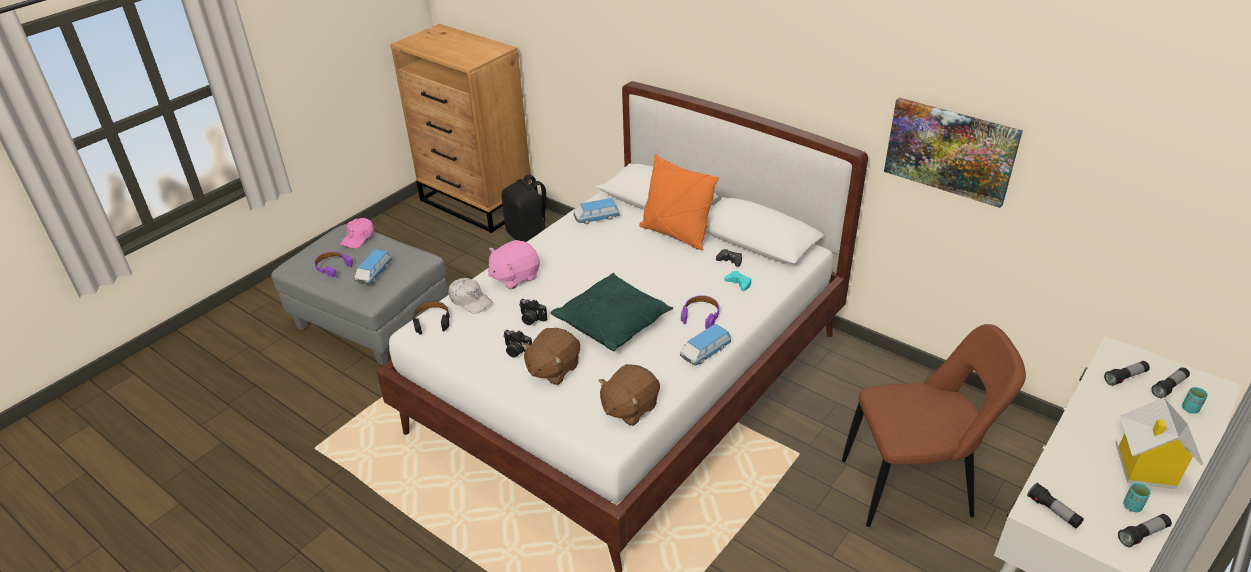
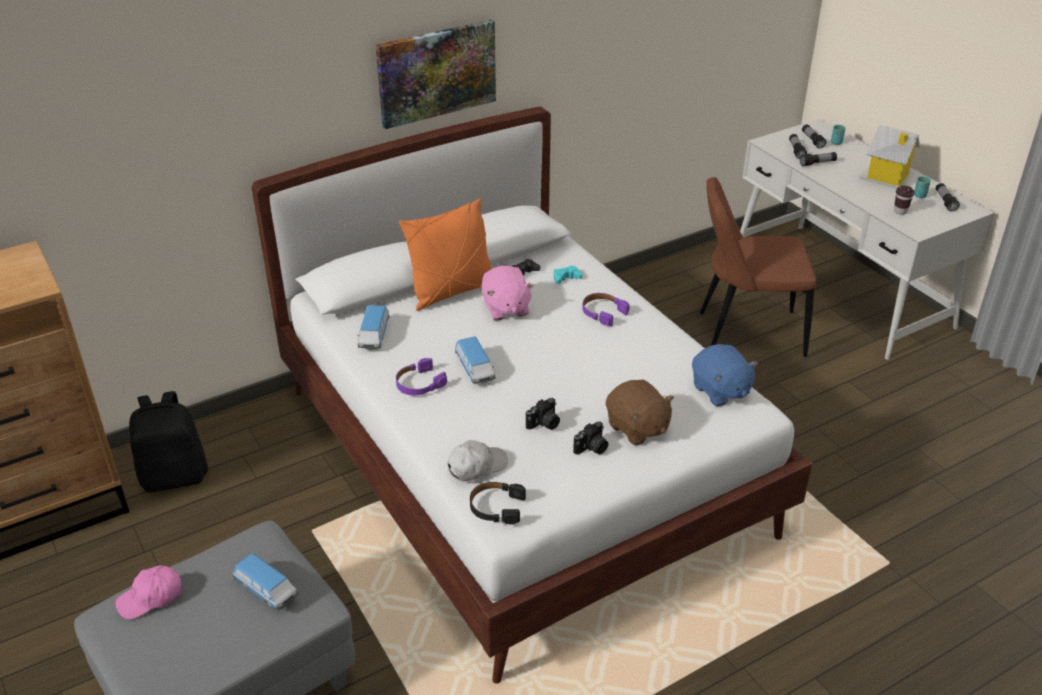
camera: 70 degrees left, 0 degrees up
purple headphones [315,251,353,277] -> purple headphones moved to [396,358,447,395]
pink cap [340,218,374,249] -> pink cap turned 105 degrees clockwise [115,565,182,619]
pink plush toy [488,240,540,289] -> pink plush toy moved to [481,266,534,321]
green pillow [550,273,673,351] -> none
brown plush toy [598,364,660,426] -> blue plush toy [692,344,758,406]
toy car [680,324,731,365] -> toy car moved to [455,336,496,384]
brown chair [842,324,1026,527] -> brown chair turned 105 degrees counterclockwise [700,177,817,357]
picture [884,98,1023,208] -> picture moved to [376,20,496,129]
flashlight [1027,483,1084,528] -> flashlight moved to [800,152,837,166]
none -> brown cup [894,185,915,215]

